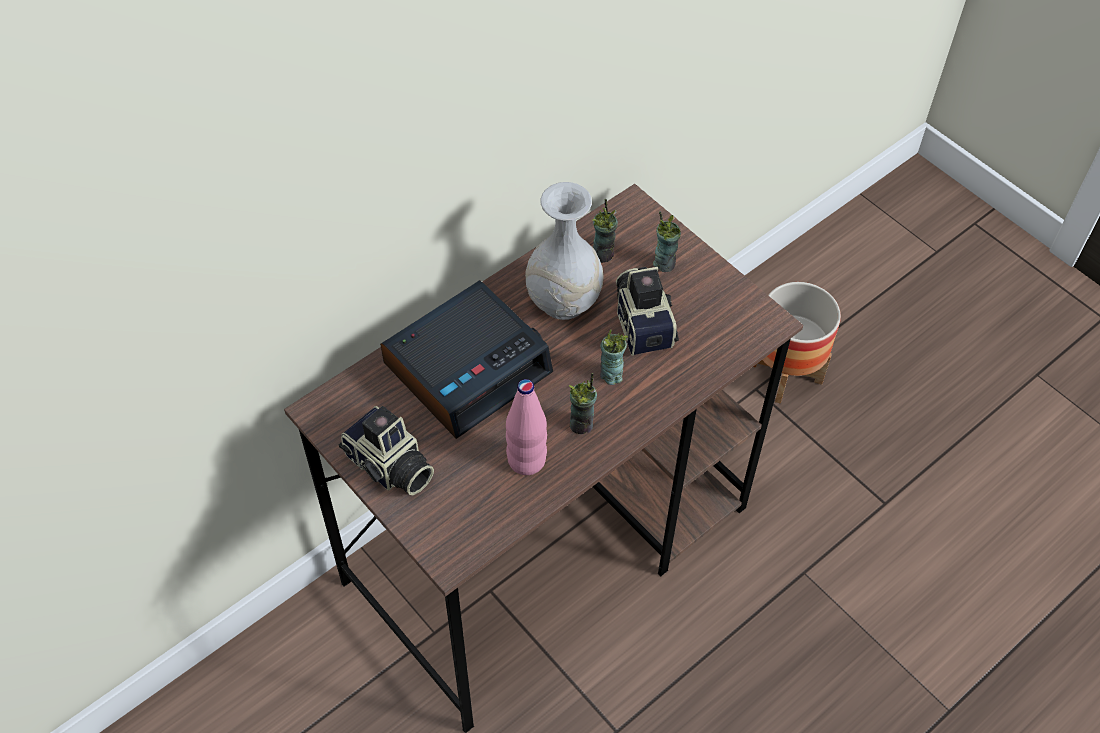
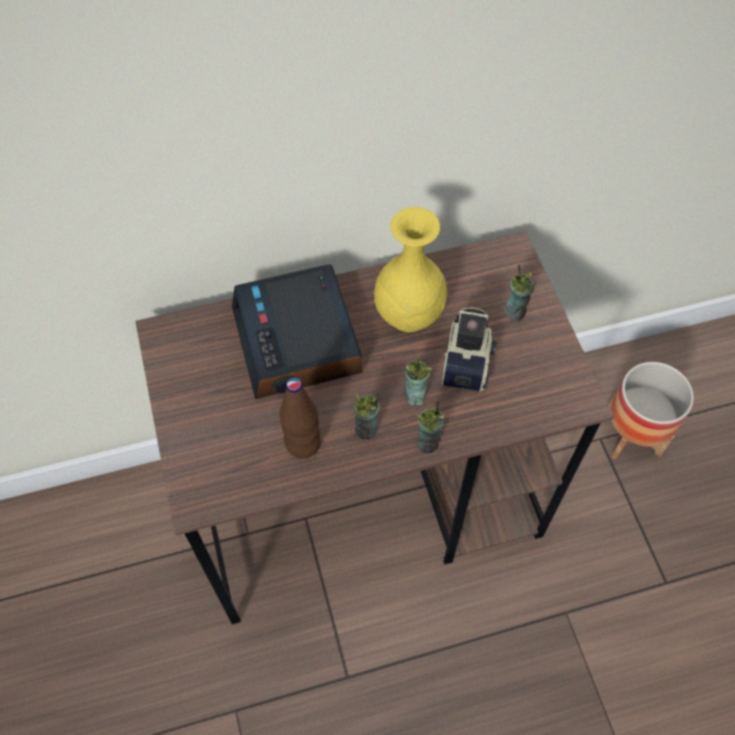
camera: 25 degrees right, 5 degrees up
camera [338,406,434,495] -> none
alarm clock [380,280,553,439] -> alarm clock turned 90 degrees clockwise [232,265,363,399]
pink bottle [506,379,547,475] -> brown bottle [279,378,321,459]
white vase [525,182,604,320] -> yellow vase [374,207,447,332]
cup [592,199,618,263] -> cup moved to [417,400,445,454]

